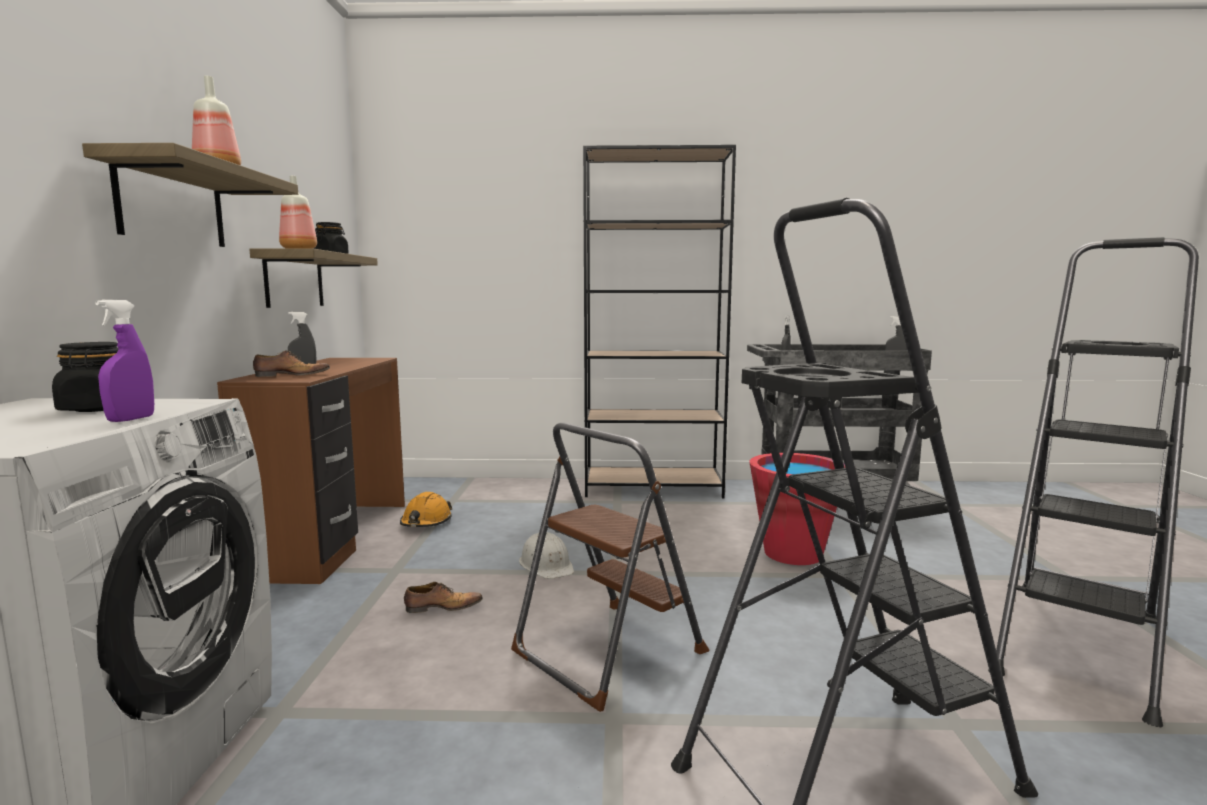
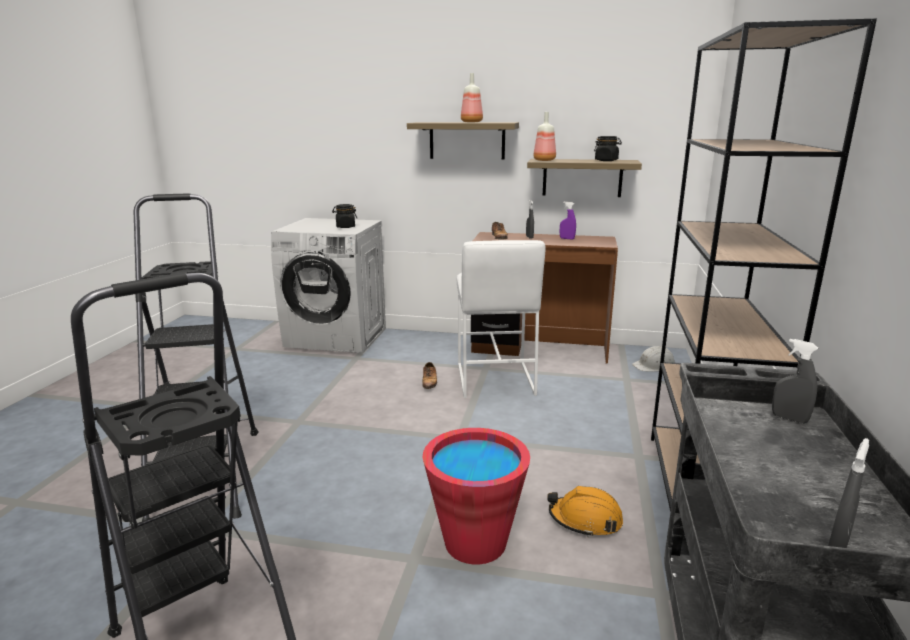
camera: 100 degrees right, 10 degrees up
purple spray bottle [95,300,154,422] -> purple spray bottle moved to [560,201,576,239]
orange hard hat [400,492,452,527] -> orange hard hat moved to [547,486,623,537]
brown step ladder [511,423,710,712] -> none
white hard hat [519,532,574,579] -> white hard hat moved to [632,346,674,372]
none -> white stool [457,240,546,398]

